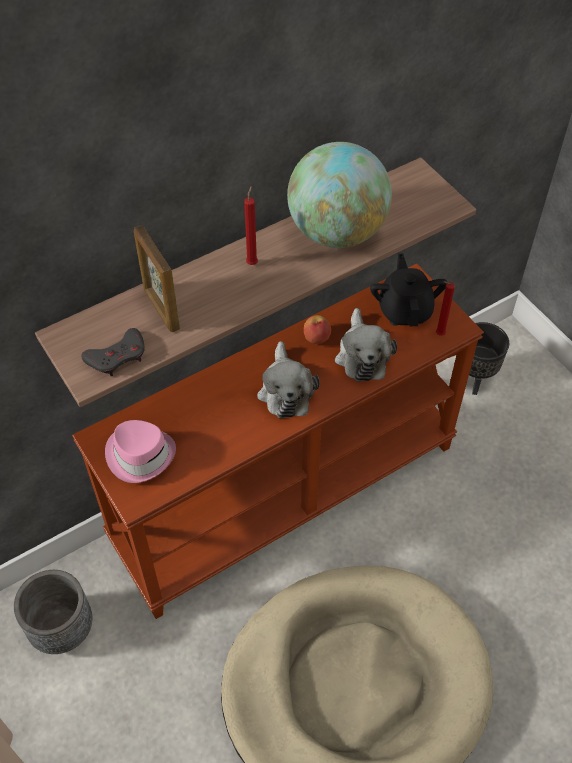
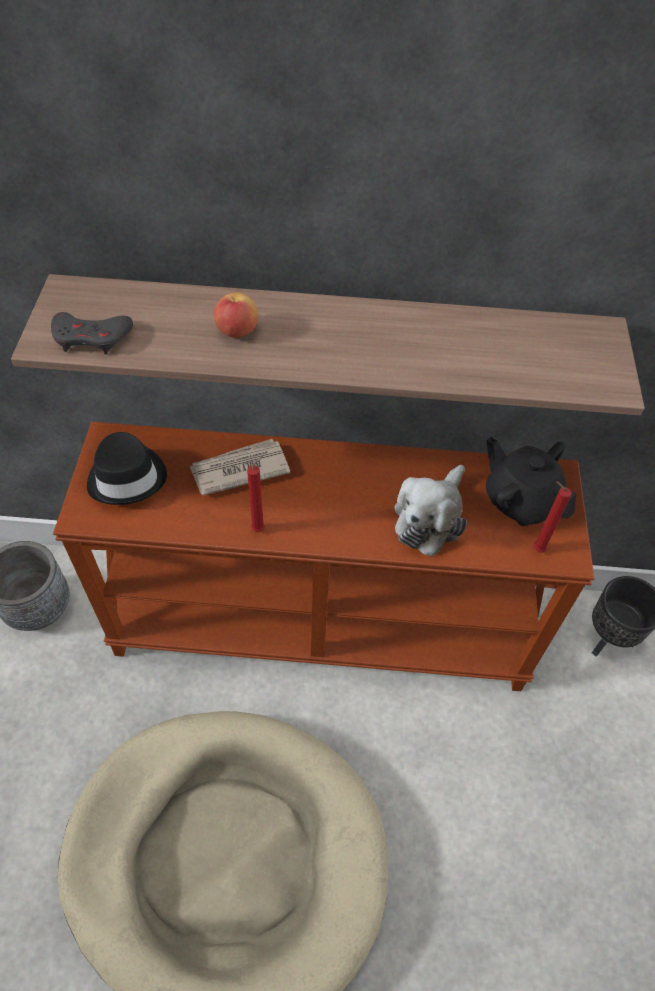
camera: 35 degrees right, 0 degrees up
pink hat [105,420,176,483] -> black hat [87,432,167,505]
picture frame [134,225,180,332] -> none
red candle [244,186,258,265] -> red candle moved to [247,456,265,532]
plush toy [257,341,320,418] -> none
globe [287,142,392,248] -> none
apple [304,315,331,344] -> apple moved to [214,292,258,338]
black teapot [370,253,447,326] -> black teapot turned 75 degrees counterclockwise [486,437,576,526]
none -> newspaper [190,439,290,496]

